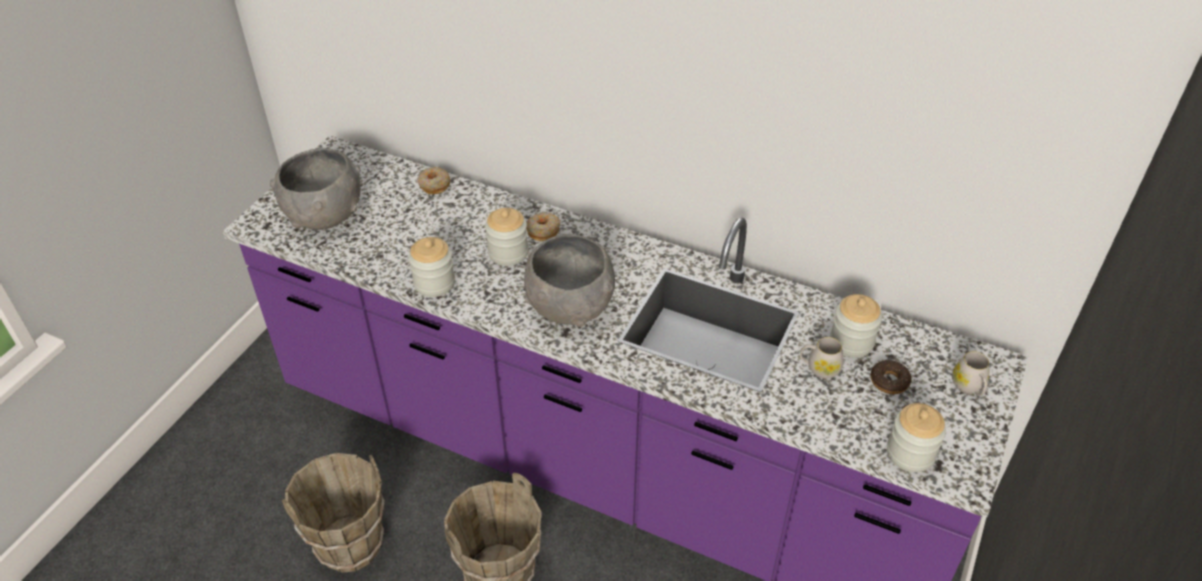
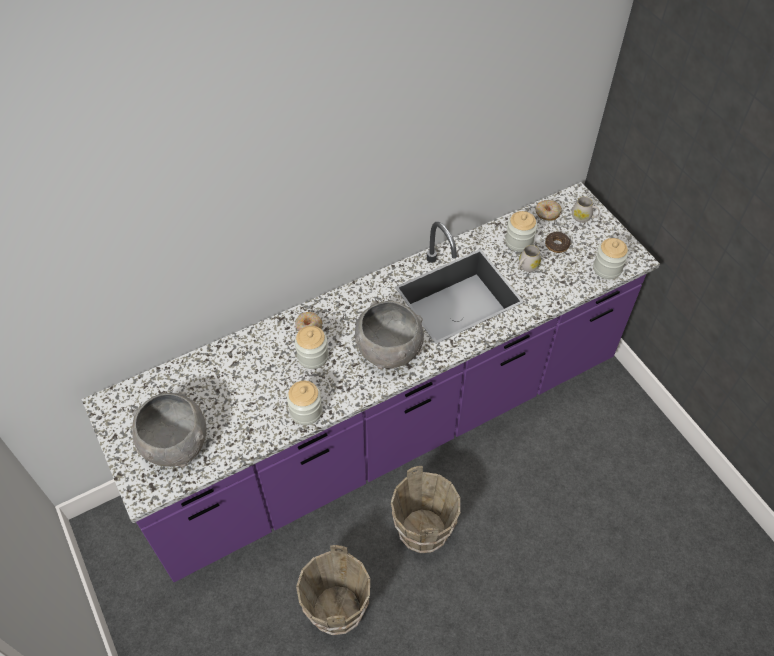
camera: 55 degrees left, 10 degrees up
donut [417,167,450,194] -> donut moved to [535,200,562,221]

